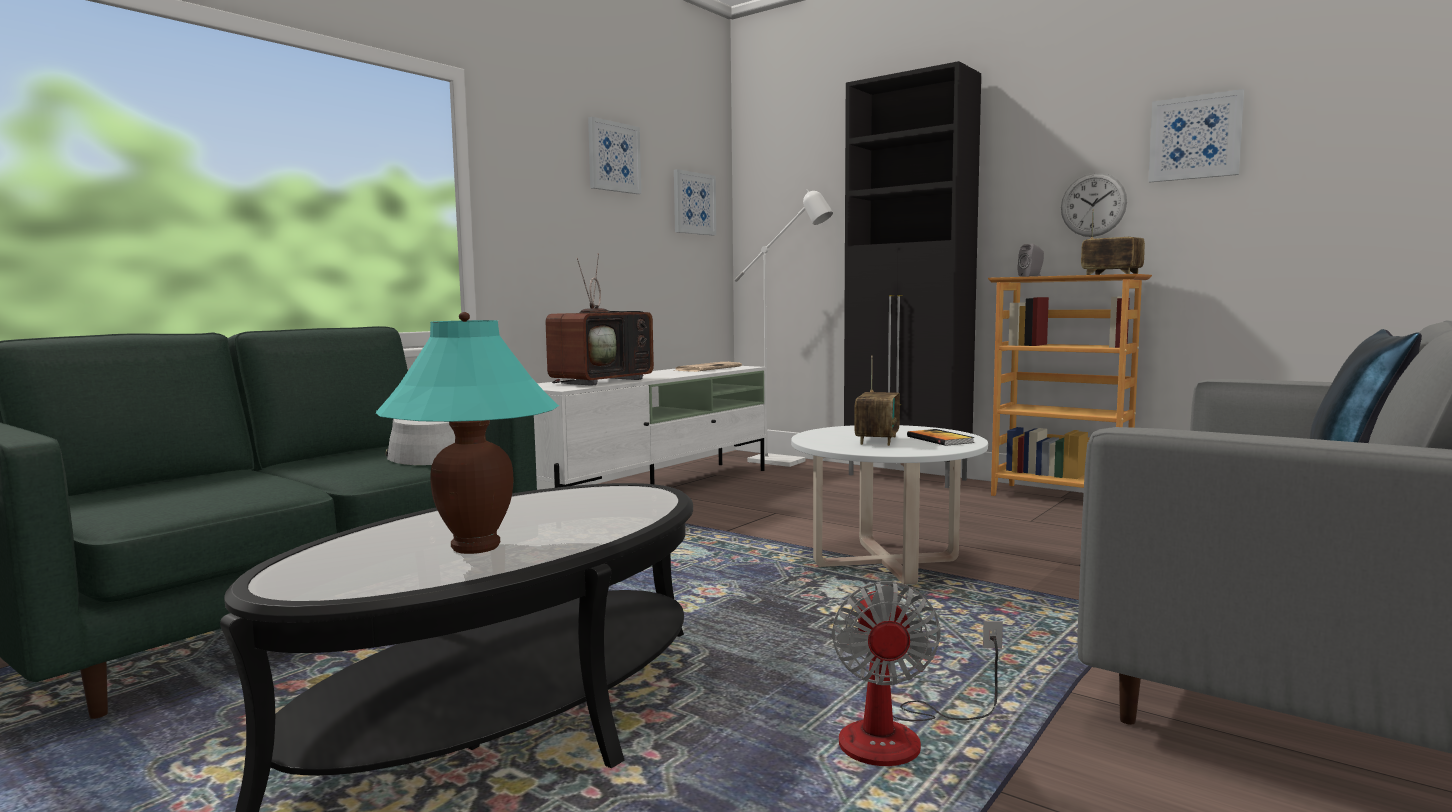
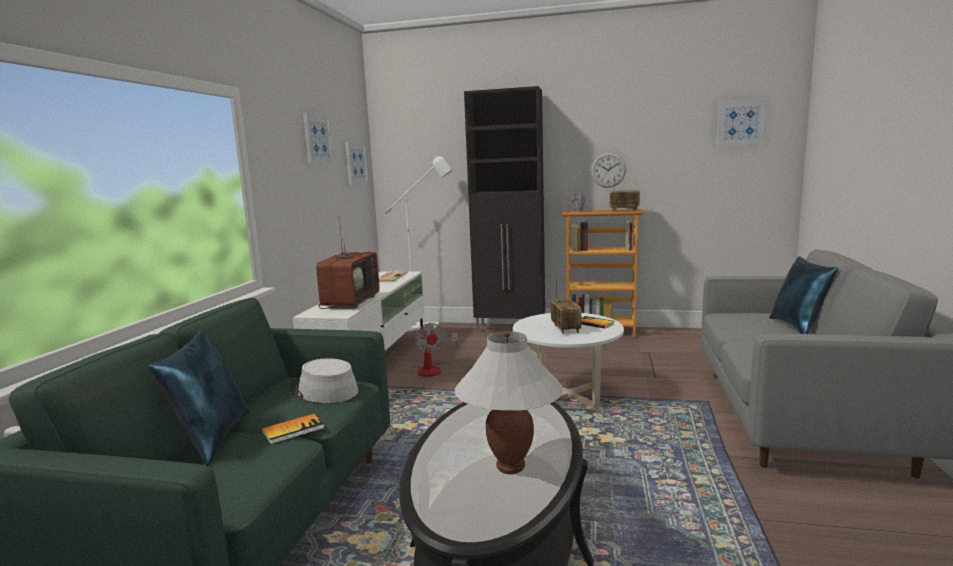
camera: 25 degrees left, 5 degrees up
turquoise table lamp [376,312,559,554] -> white table lamp [455,331,563,474]
fan [832,581,1003,766] -> fan moved to [415,323,458,377]
picture [1148,89,1244,182] -> picture moved to [717,98,767,146]
none -> blue pillow [149,330,251,466]
none -> book [262,414,324,444]

